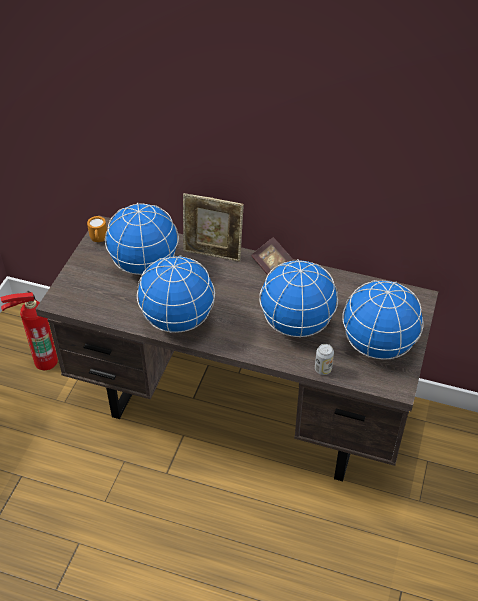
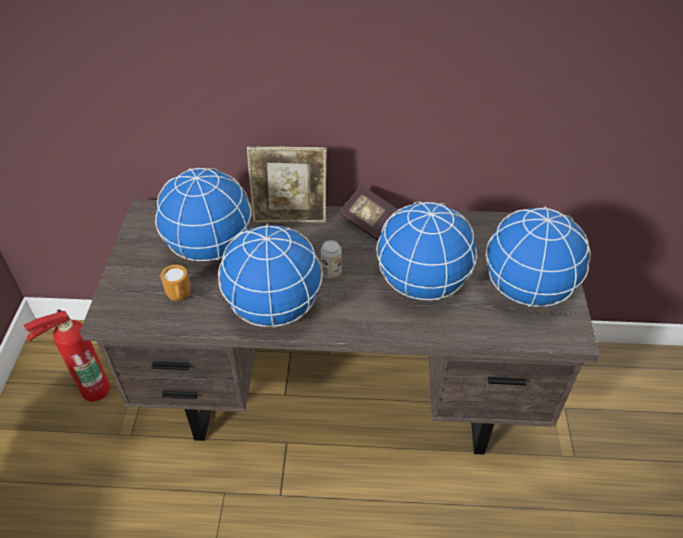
camera: 15 degrees left, 0 degrees up
orange mug [87,216,107,242] -> orange mug moved to [161,265,190,301]
can [315,344,334,375] -> can moved to [321,240,342,278]

